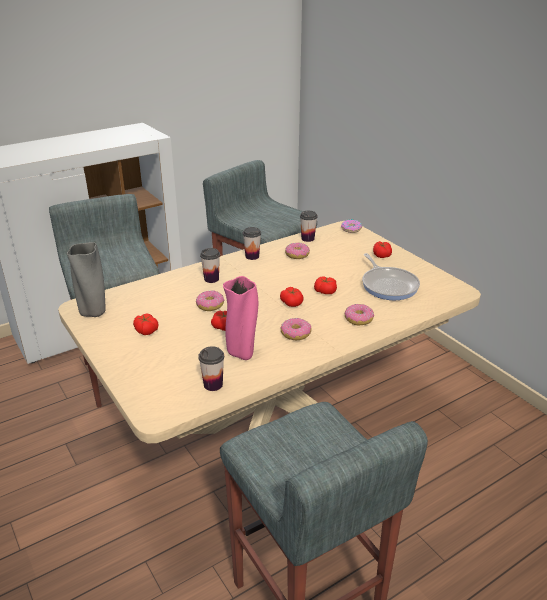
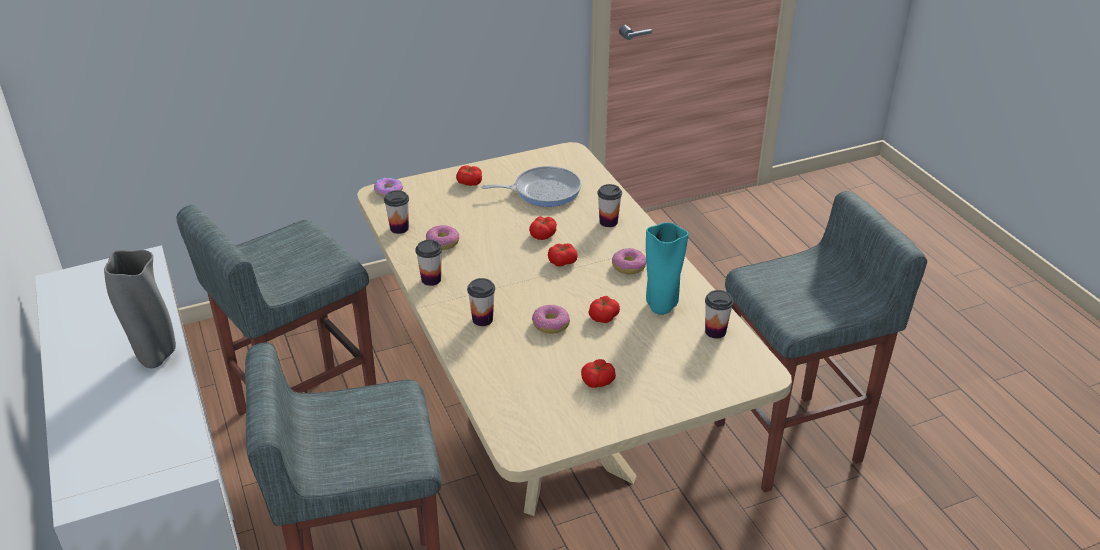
camera: 80 degrees left, 5 degrees up
grey vase [67,242,106,317] -> grey vase moved to [104,250,176,368]
pink vase [223,276,258,360] -> turquoise vase [646,222,689,315]
donut [345,304,374,325] -> cup [597,184,622,227]

